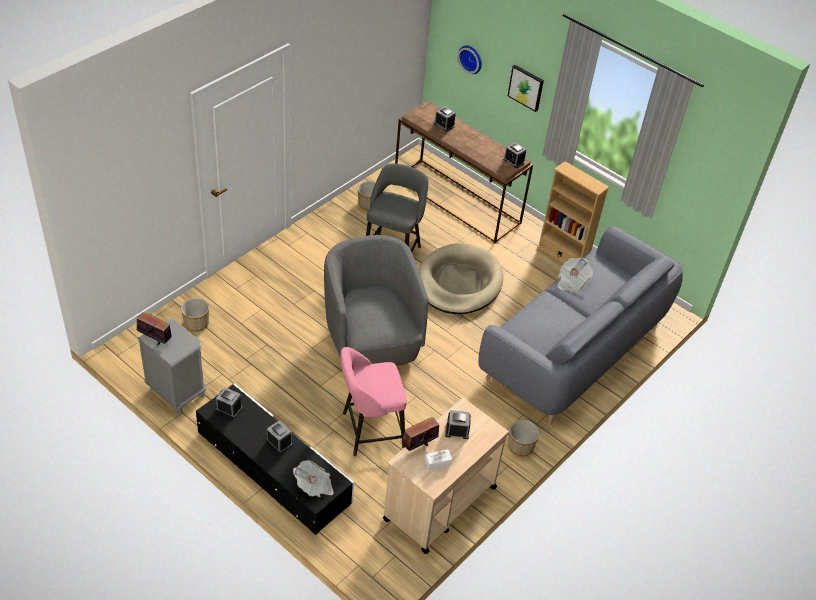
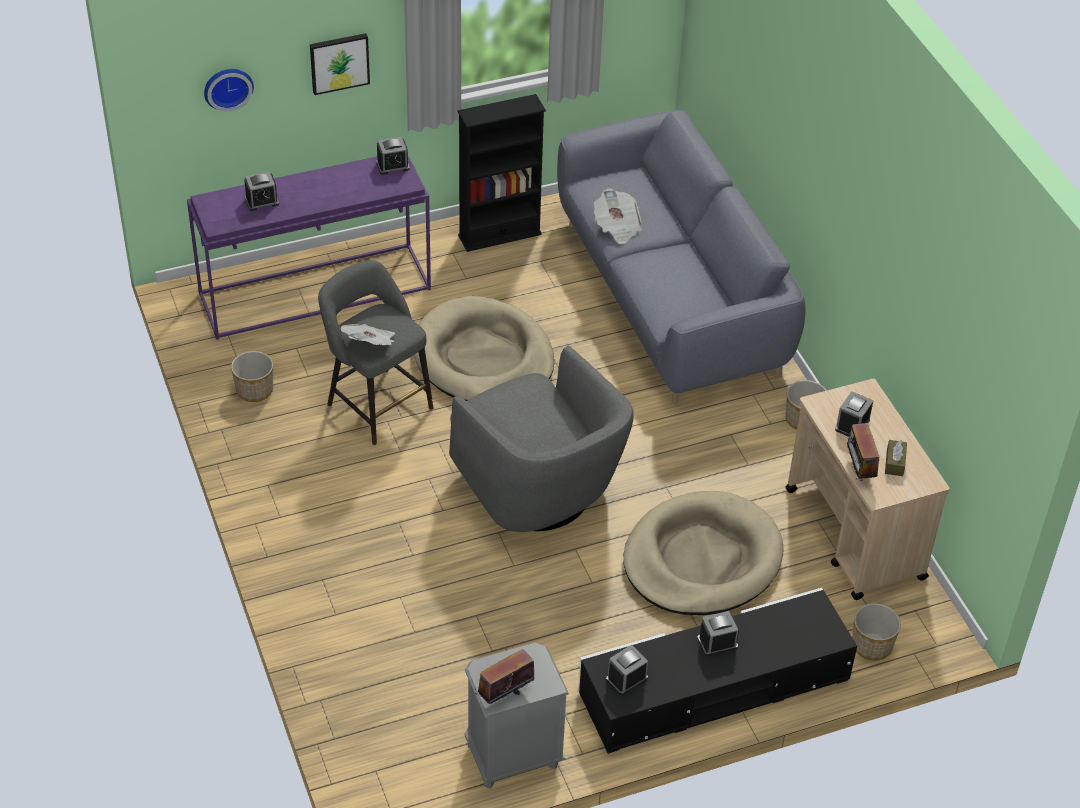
camera: 60 degrees left, 0 degrees up
planter [181,298,209,332] -> planter moved to [852,603,901,660]
newspaper [293,460,334,497] -> newspaper moved to [341,324,395,345]
grey armchair [324,235,429,366] -> grey armchair turned 135 degrees counterclockwise [449,346,634,532]
pink stool [340,347,407,456] -> beige dog bed [623,491,784,615]
brown console table [395,101,533,243] -> purple console table [187,156,431,340]
white tissue box [425,449,452,470] -> brown tissue box [885,440,907,476]
beige bookcase [537,161,609,264] -> black bookcase [458,94,546,252]

